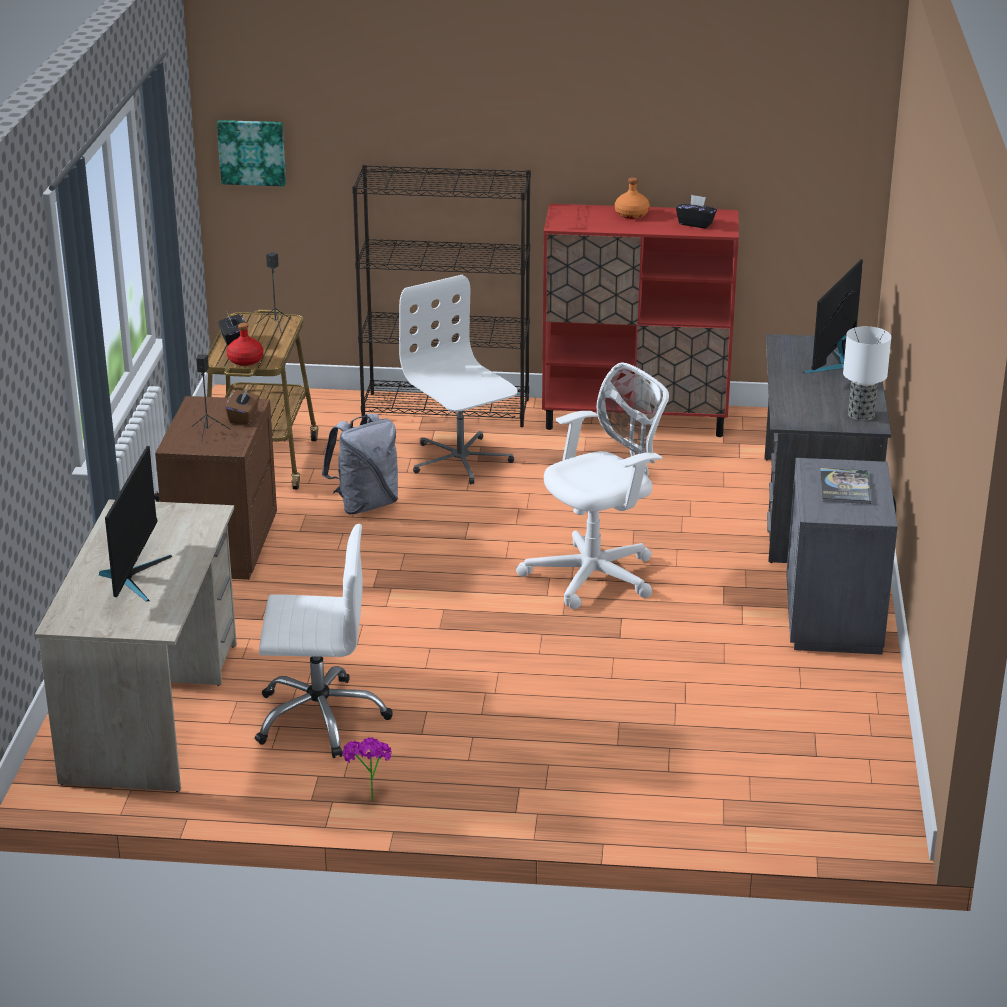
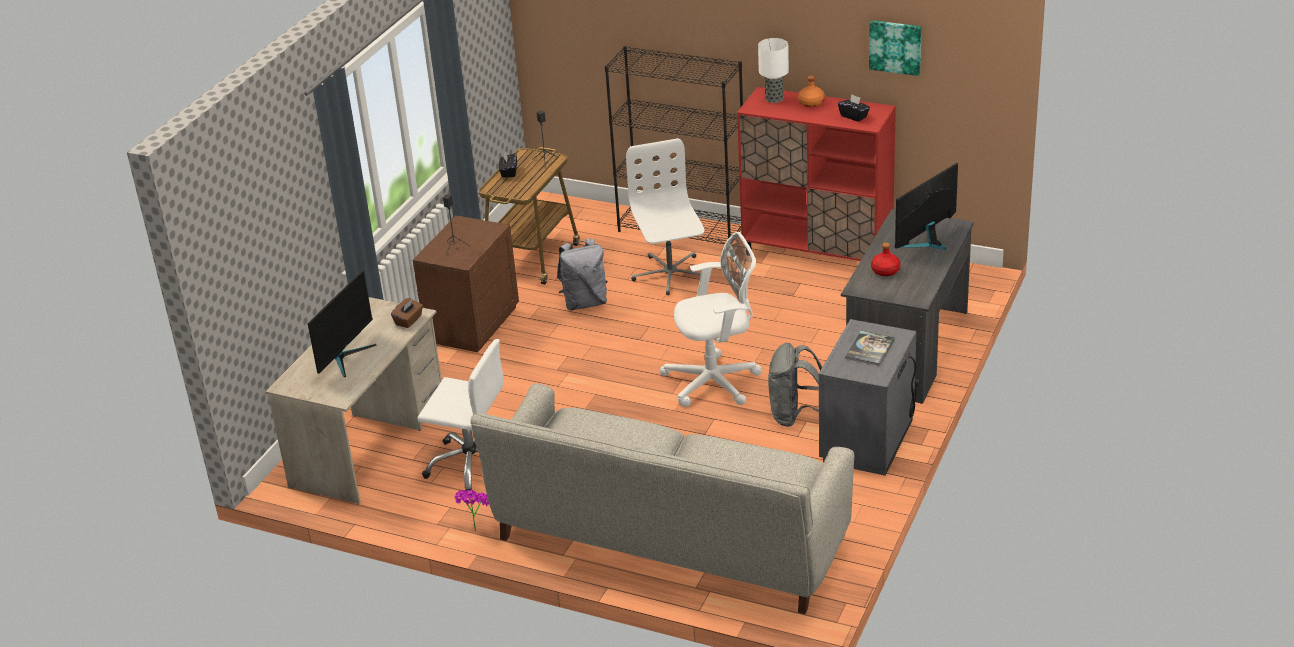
camera: 20 degrees right, 5 degrees up
picture [217,120,286,186] -> picture moved to [869,20,922,76]
brown tissue box [225,387,260,425] -> brown tissue box moved to [391,298,423,328]
red bottle [227,323,264,366] -> red bottle moved to [871,243,901,276]
table lamp [843,326,891,421] -> table lamp moved to [758,38,789,103]
none -> grey sofa [470,384,854,614]
none -> grey backpack [768,343,822,427]

